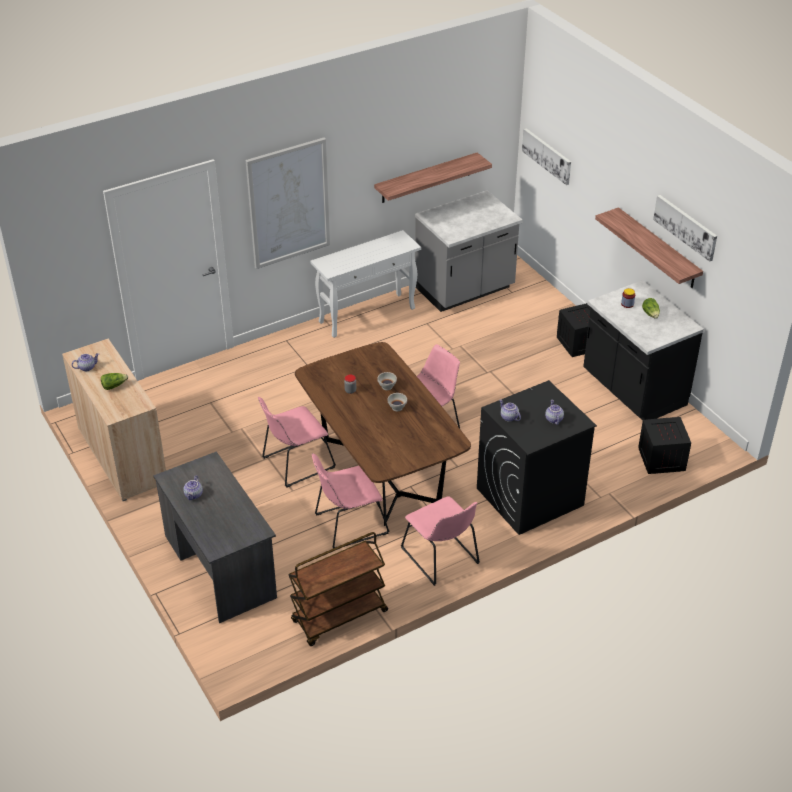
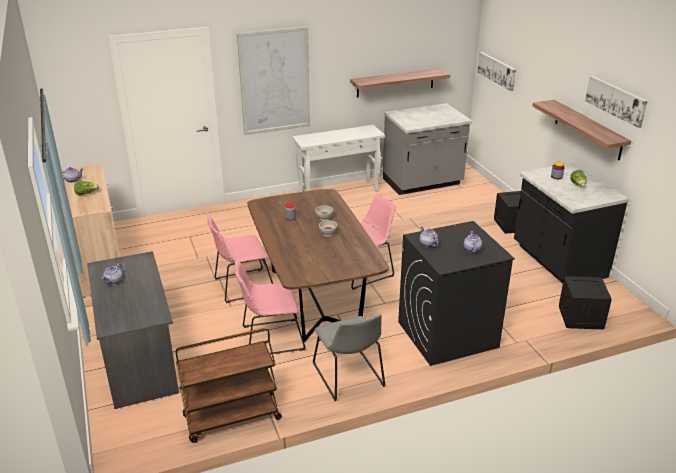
camera: 10 degrees right, 10 degrees down
pink chair [401,496,480,586] -> grey chair [313,314,386,401]

